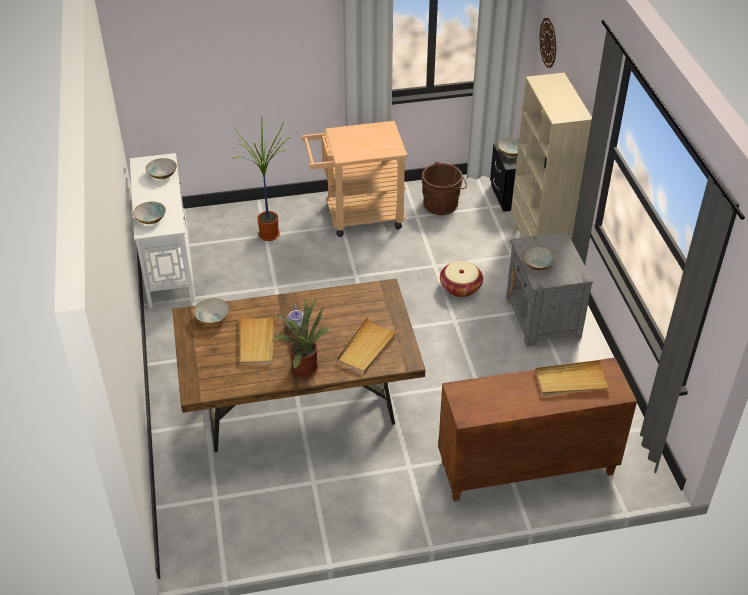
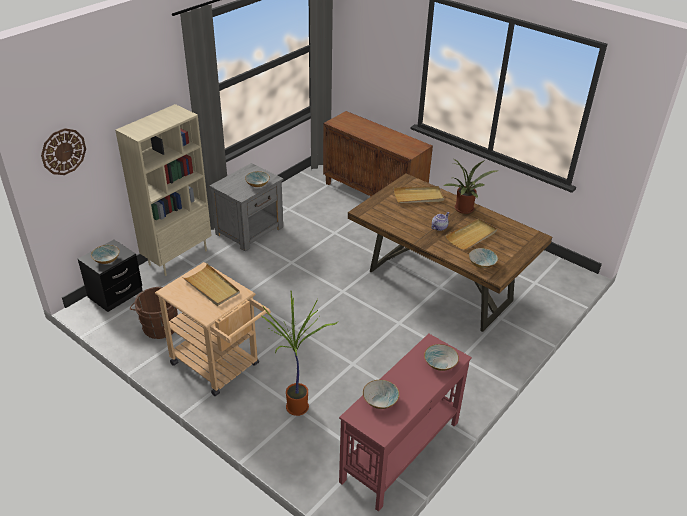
camera: 130 degrees left, 5 degrees down
white console table [130,153,195,309] -> red console table [339,334,472,512]
basket [440,261,483,297] -> none
beige tray [535,360,611,396] -> beige tray moved to [182,264,240,306]

